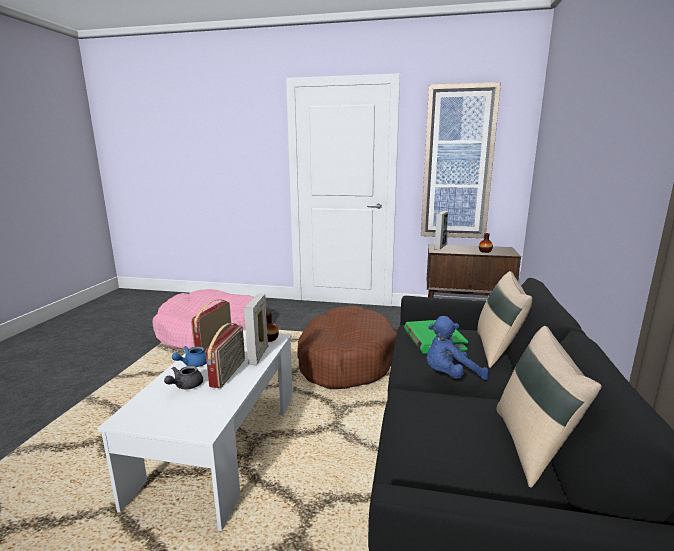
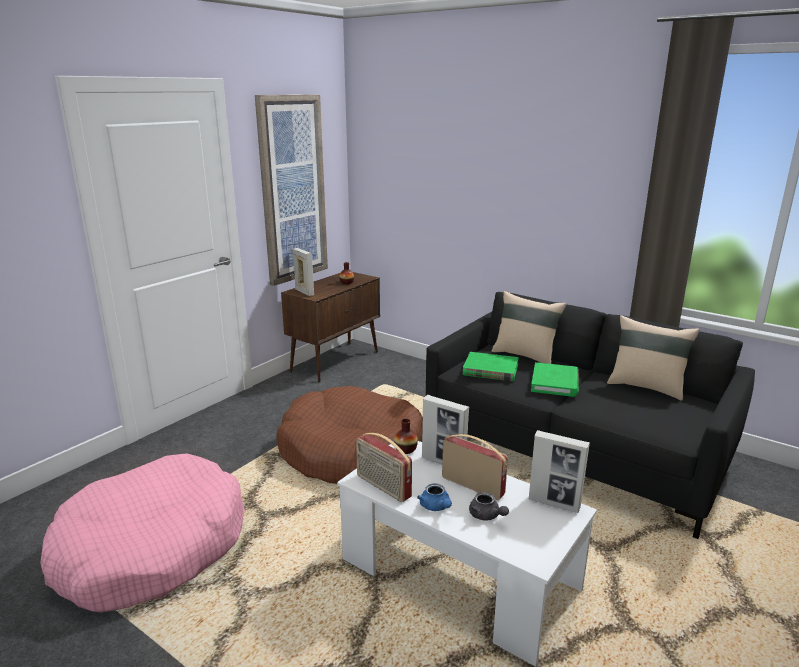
camera: 65 degrees left, 5 degrees up
blue plush toy [427,316,489,380] -> green book [531,362,579,397]
none -> picture frame [528,430,590,513]

